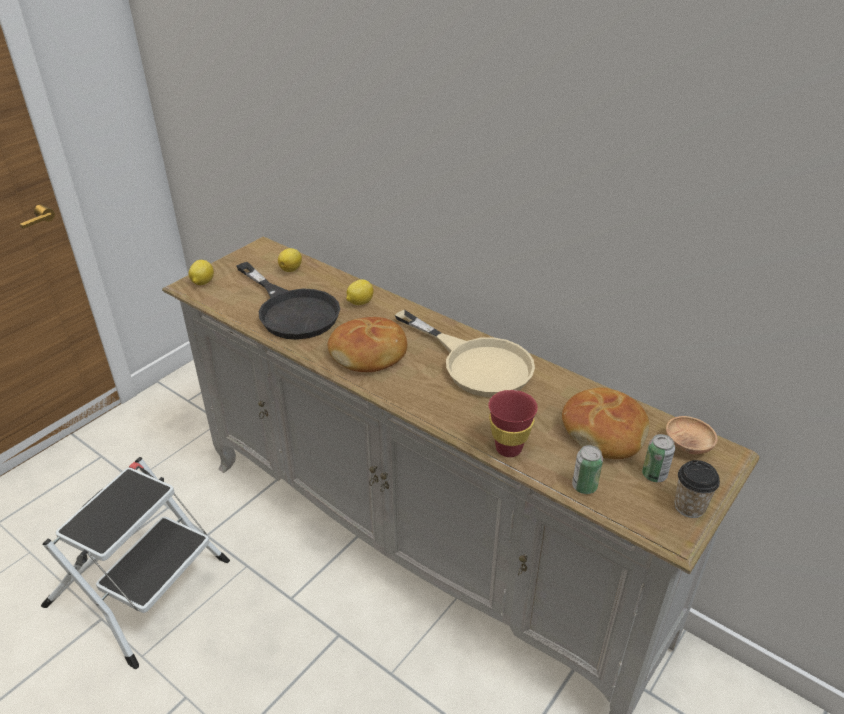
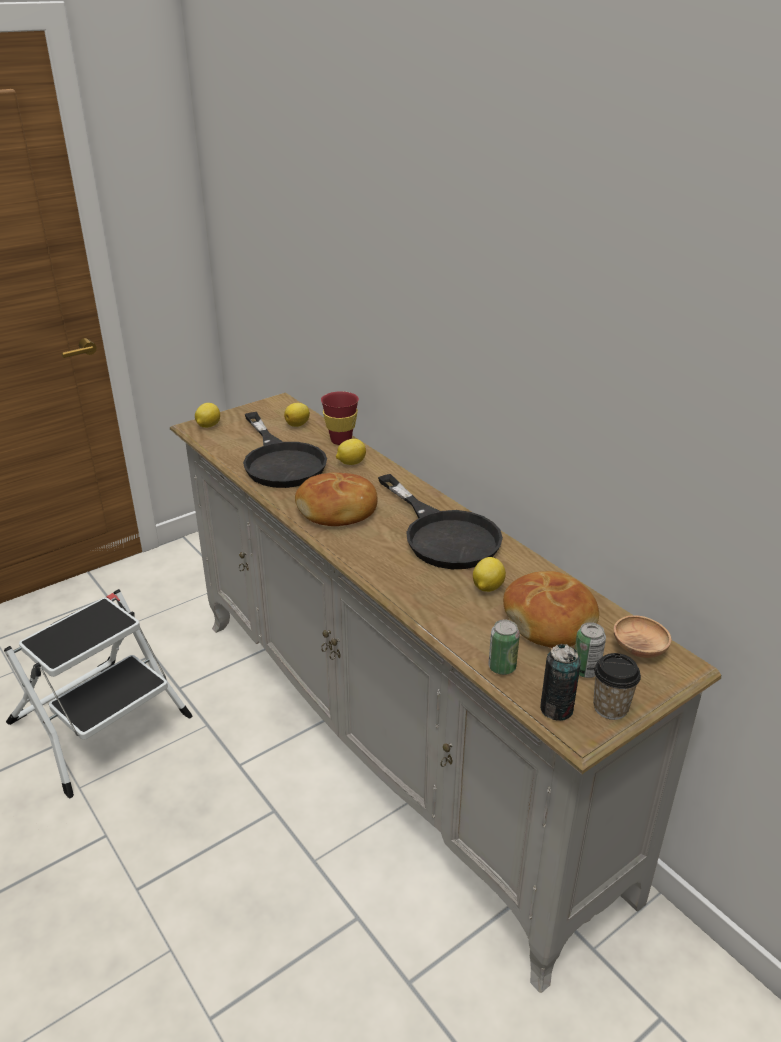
camera: 15 degrees right, 5 degrees down
beige frying pan [395,310,535,397] -> black frying pan [378,474,503,569]
red cup [488,390,538,457] -> red cup moved to [321,391,359,445]
none -> lemon [473,557,506,592]
none -> can [540,644,581,721]

